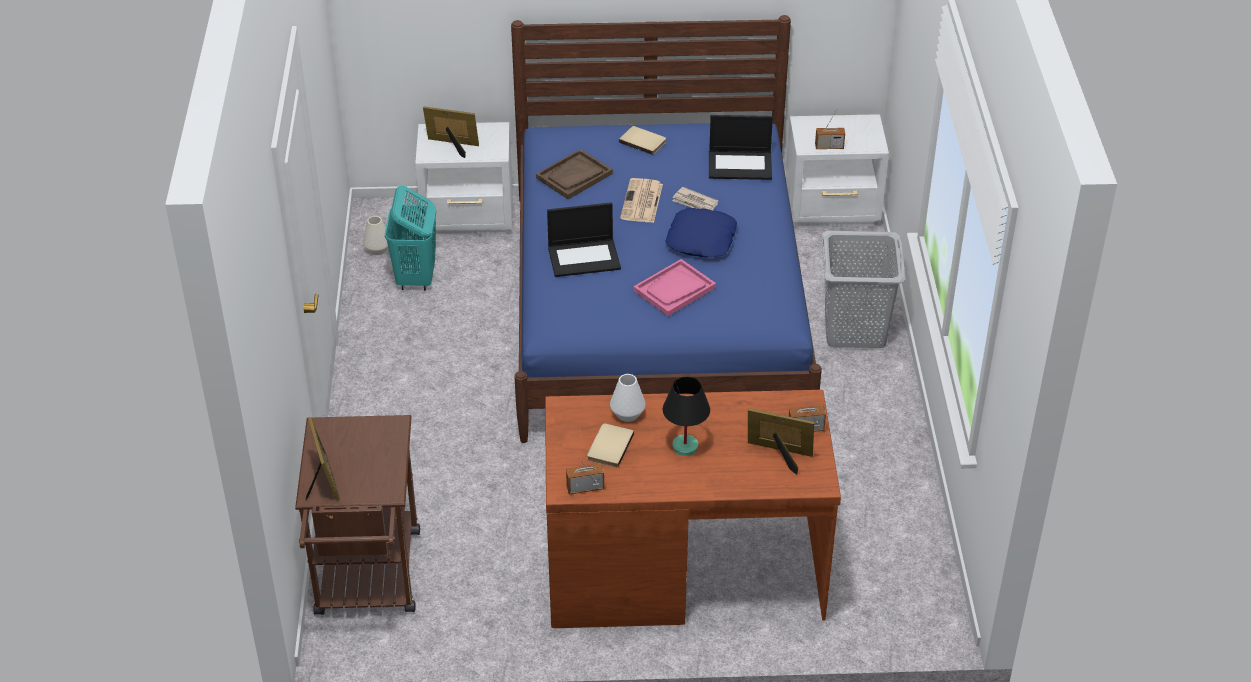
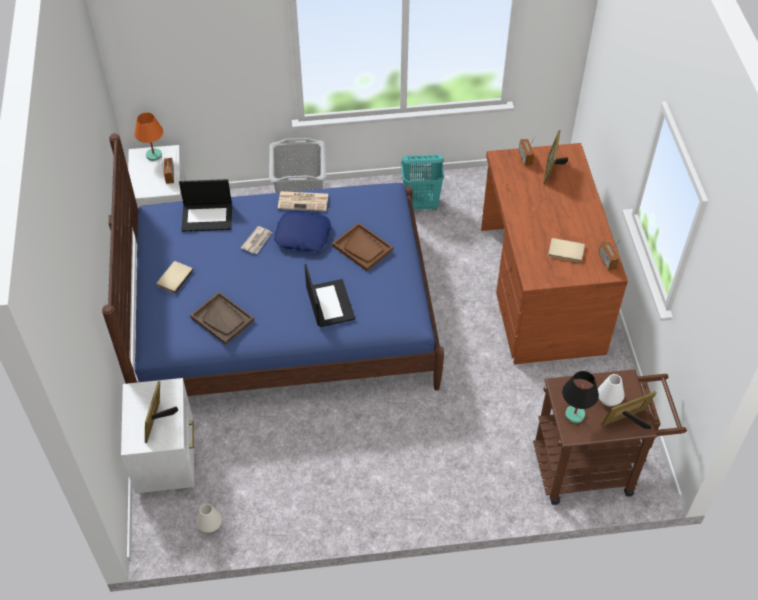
camera: 95 degrees left, 10 degrees up
turquoise laundry basket [385,185,436,291] -> turquoise laundry basket moved to [401,155,444,210]
white vase [610,374,646,422] -> white vase moved to [598,374,624,407]
newspaper [620,178,663,223] -> newspaper moved to [278,191,328,211]
pink tray [634,259,716,316] -> brown tray [332,223,393,271]
black table lamp [663,377,710,456] -> black table lamp moved to [562,371,599,423]
laptop [709,115,773,180] -> laptop turned 90 degrees clockwise [179,179,232,232]
none -> orange table lamp [134,112,163,161]

